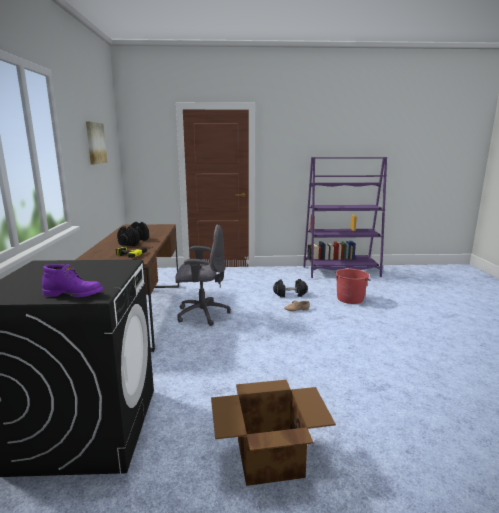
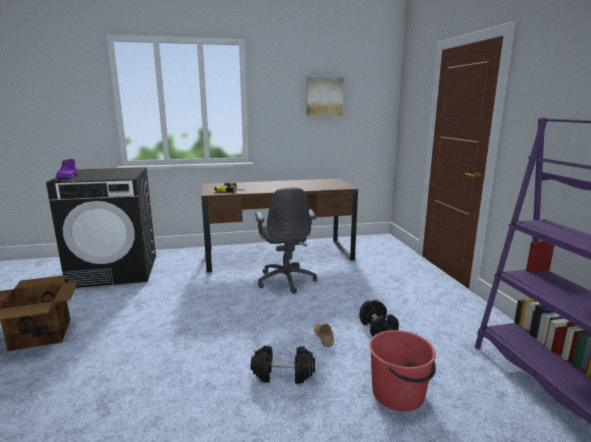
camera: 80 degrees right, 0 degrees up
black dumbbell [117,222,149,246] -> black dumbbell moved to [251,345,315,384]

